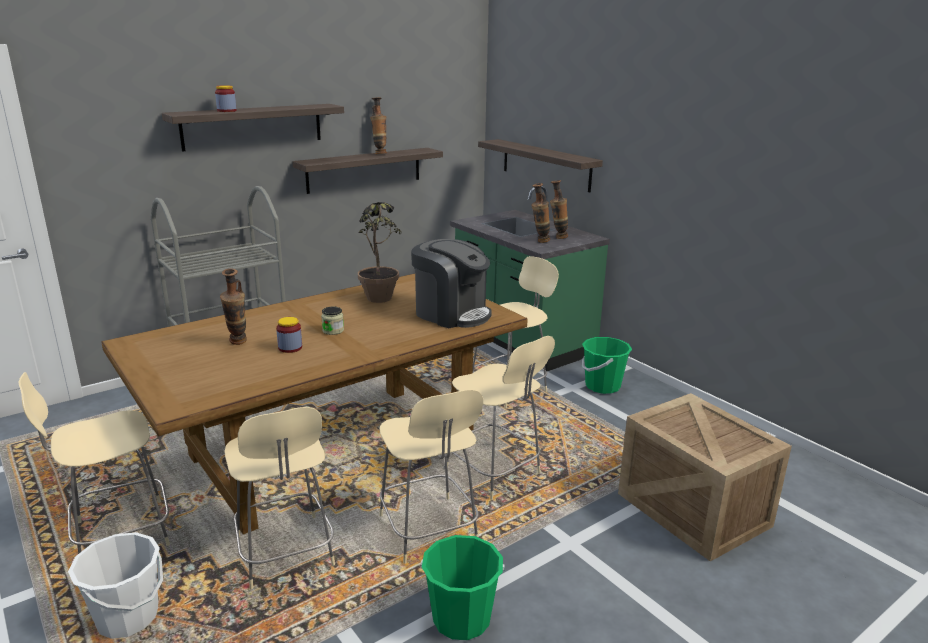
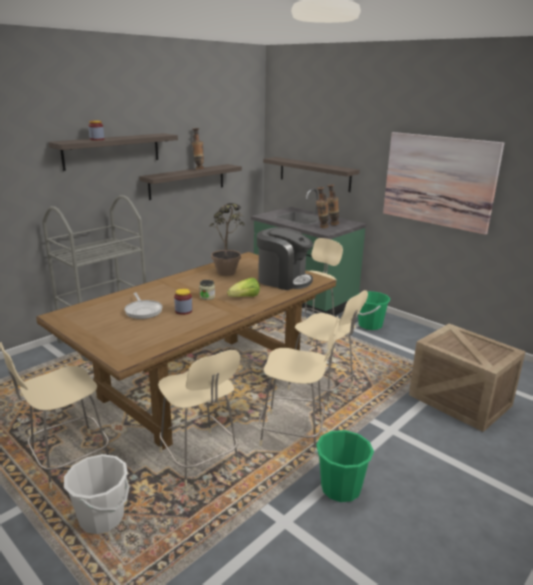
camera: 10 degrees left, 0 degrees up
vase [220,268,247,345] -> frying pan [124,293,162,319]
beige chair [379,389,483,564] -> beige chair turned 45 degrees counterclockwise [258,316,339,454]
none -> lettuce [227,278,260,297]
none -> picture [383,132,504,235]

